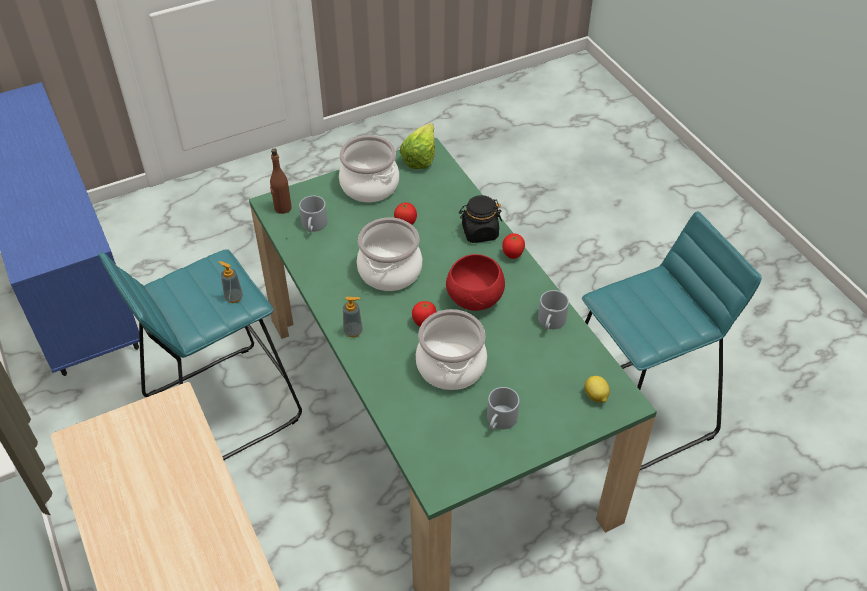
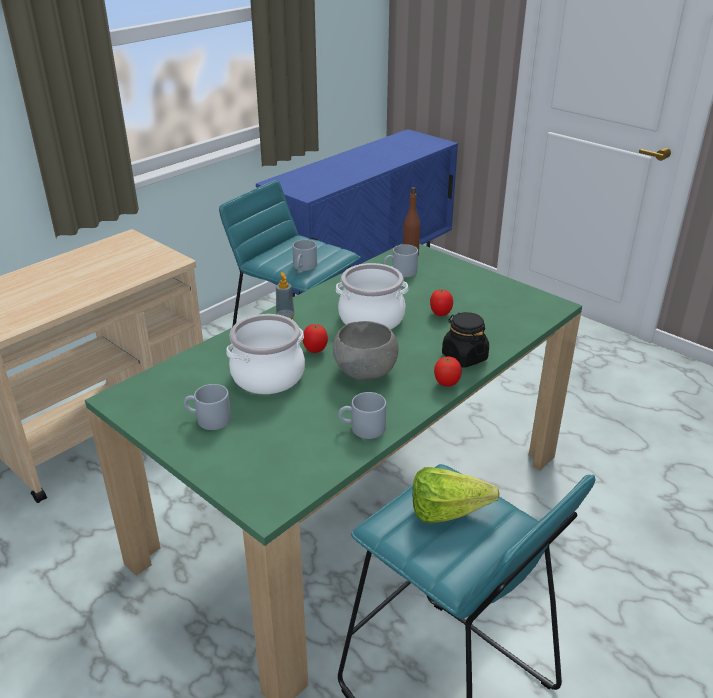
camera: 70 degrees right, 15 degrees down
soap dispenser [219,261,243,303] -> grey mug [293,240,317,271]
cooking pot [339,135,399,202] -> none
lettuce [399,123,435,169] -> lettuce moved to [413,467,500,523]
red bowl [446,254,505,311] -> grey bowl [333,321,399,380]
lemon [585,376,610,403] -> none

